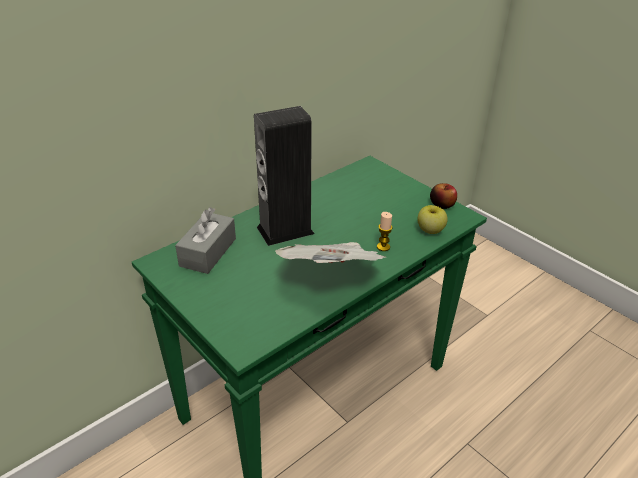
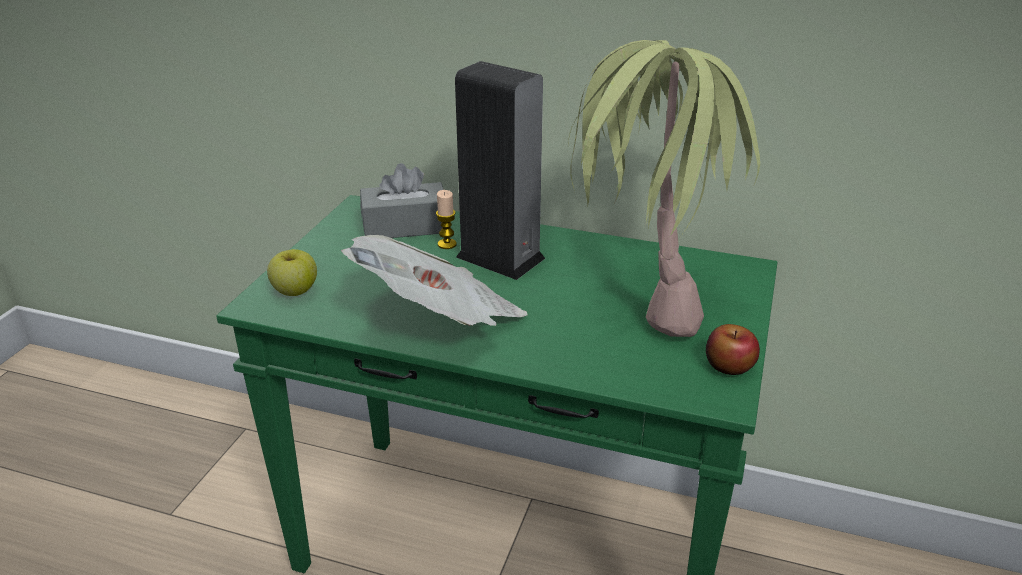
camera: 60 degrees right, 5 degrees down
candle [377,212,392,251] -> candle moved to [436,190,457,249]
apple [418,205,448,234] -> apple moved to [267,249,317,296]
none -> potted plant [568,40,760,337]

